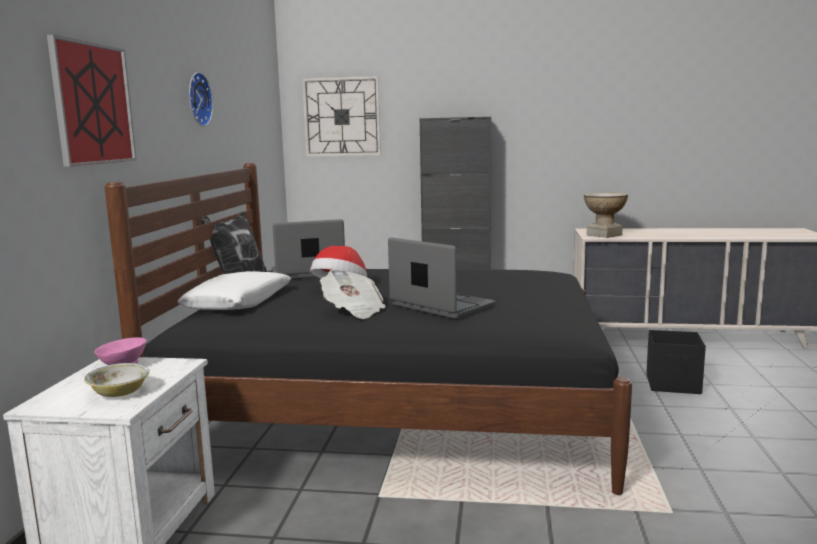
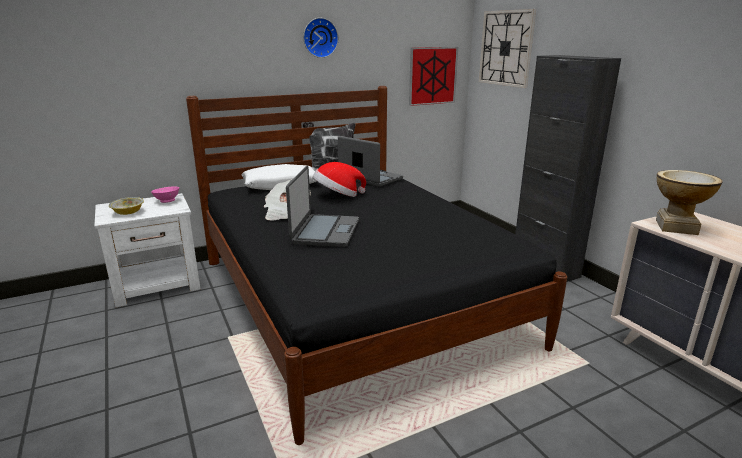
camera: 55 degrees right, 10 degrees up
picture [47,35,137,167] -> picture moved to [409,47,458,106]
black storage box [646,330,706,394] -> none

